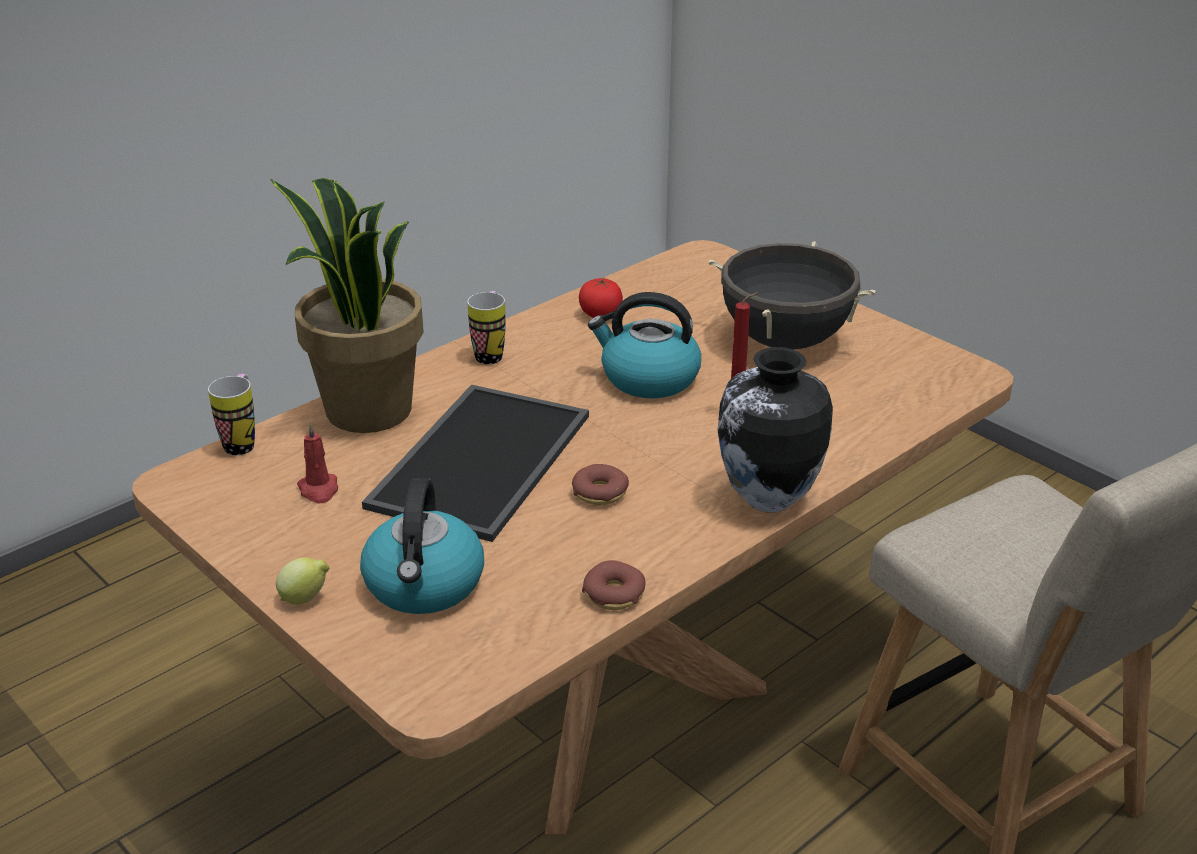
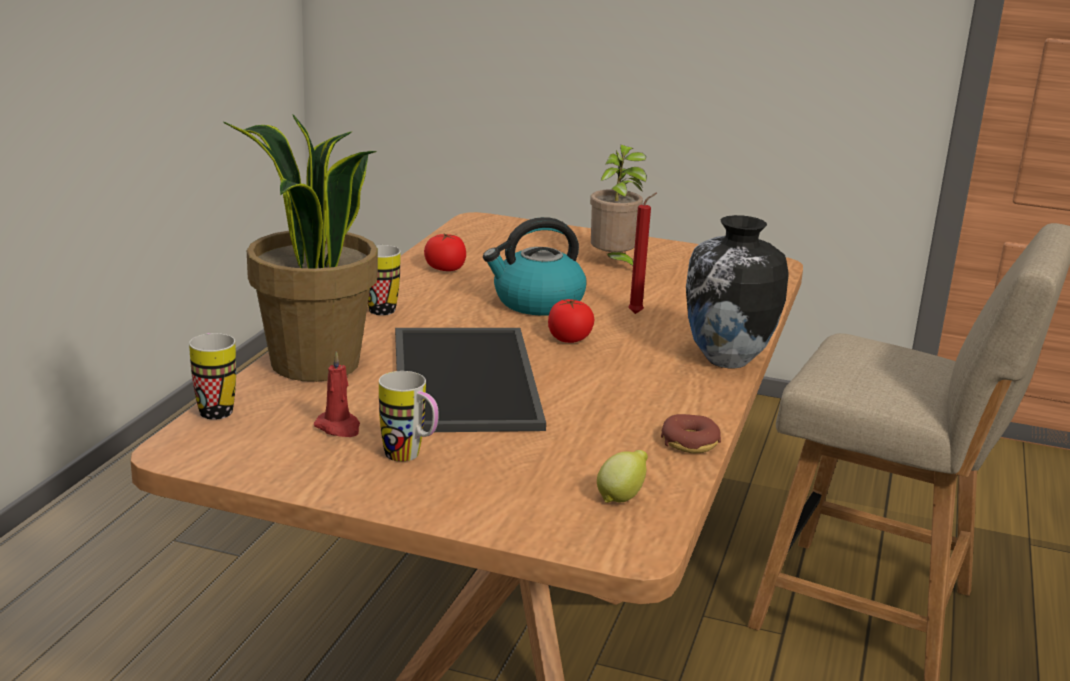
camera: 30 degrees left, 10 degrees down
lemon [276,557,329,605] -> lemon moved to [597,450,648,503]
kettle [360,478,484,614] -> none
donut [572,464,629,505] -> none
black cooking pot [709,241,876,350] -> potted plant [590,145,647,266]
none -> mug [379,371,439,462]
none -> tomato [548,299,594,343]

